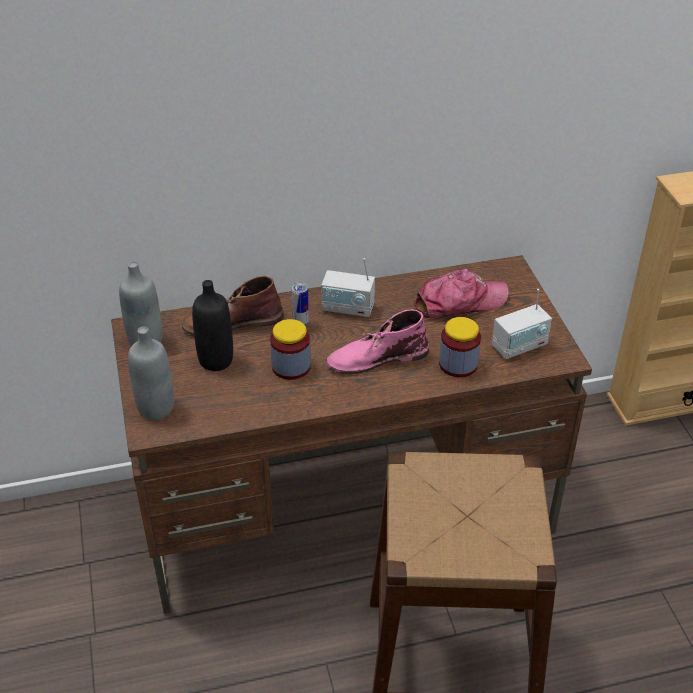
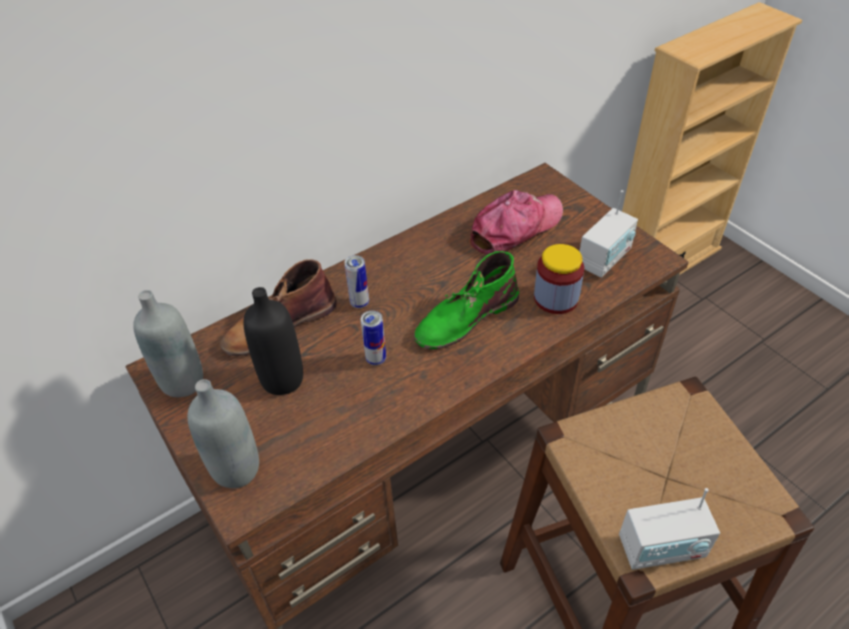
camera: 20 degrees left, 5 degrees up
jar [270,319,311,380] -> can [361,311,386,365]
radio [321,258,375,318] -> radio moved to [619,488,720,570]
pink boot [326,309,429,374] -> green boot [414,251,519,350]

